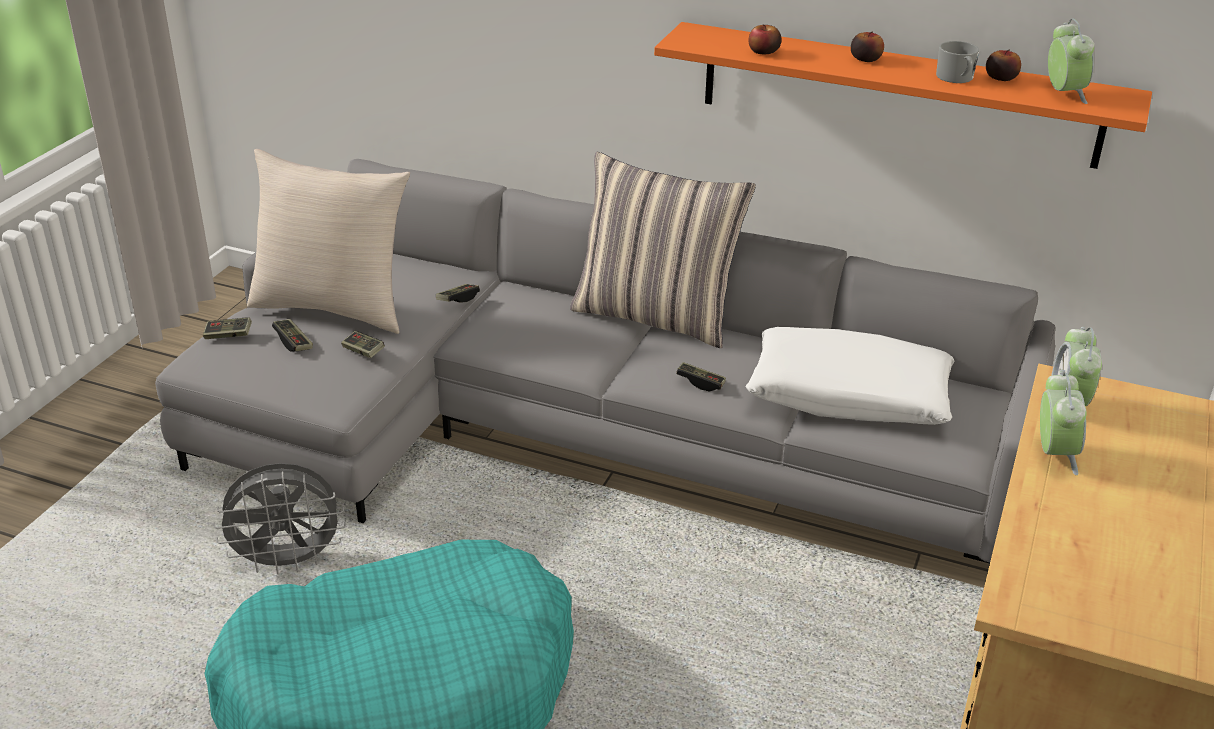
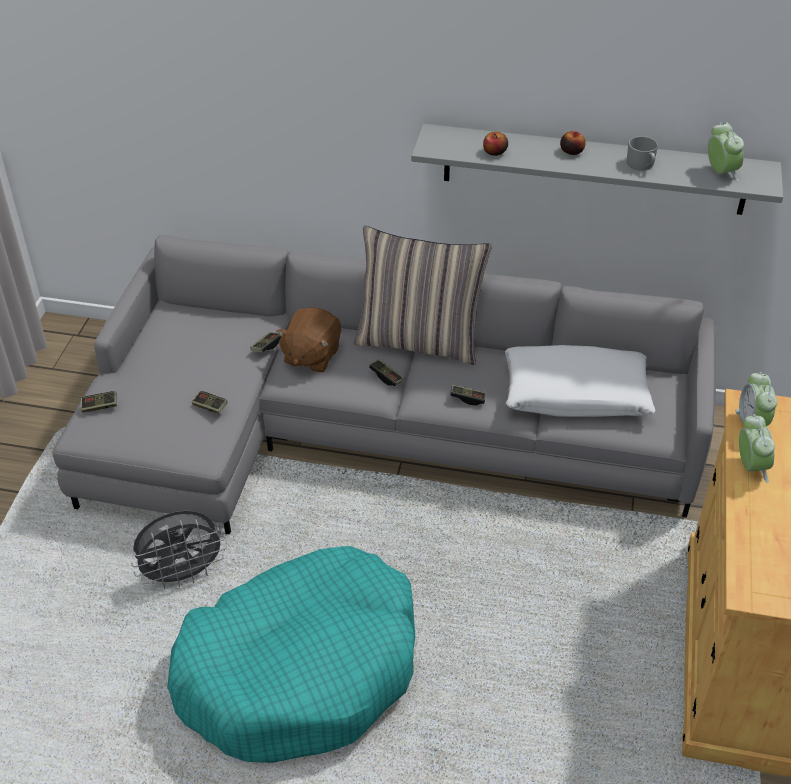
camera: 10 degrees left, 10 degrees up
beige pillow [247,149,410,334] -> none
game controller [272,319,313,352] -> game controller moved to [369,359,404,386]
orange shelf [654,22,1152,169] -> grey shelf [411,124,783,215]
apple [986,49,1021,81] -> none
none -> brown plush toy [276,307,341,373]

